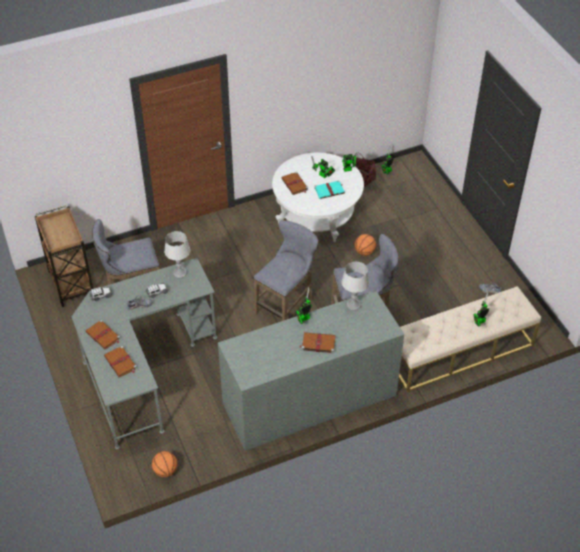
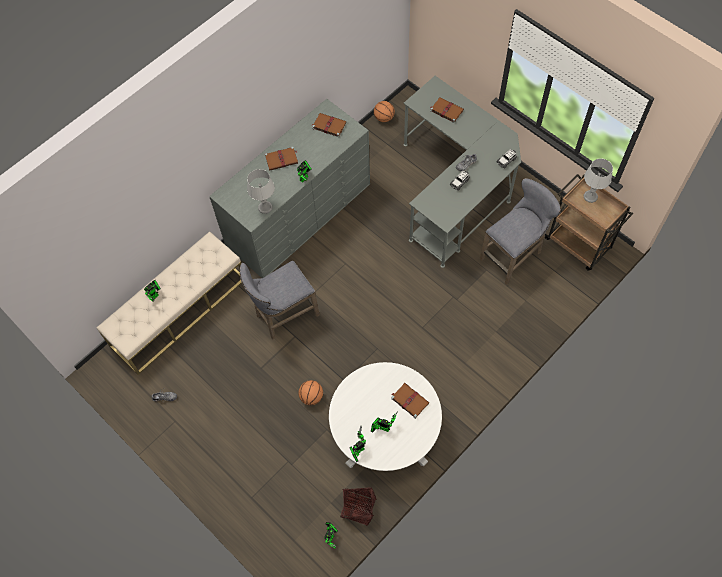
camera: 160 degrees right, 15 degrees up
brown book [85,320,121,349] -> brown book moved to [312,113,346,137]
grey table lamp [164,231,191,278] -> grey table lamp moved to [584,159,613,203]
grey stool [254,220,319,321] -> none
turquoise book [314,180,345,199] -> none

